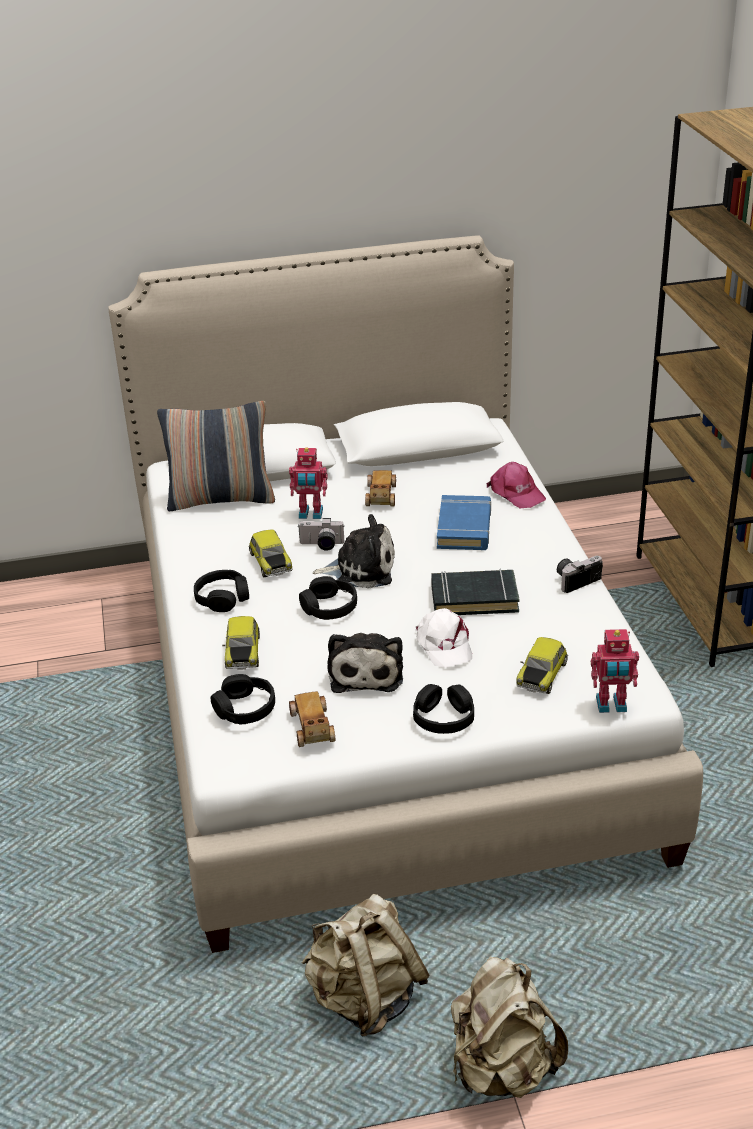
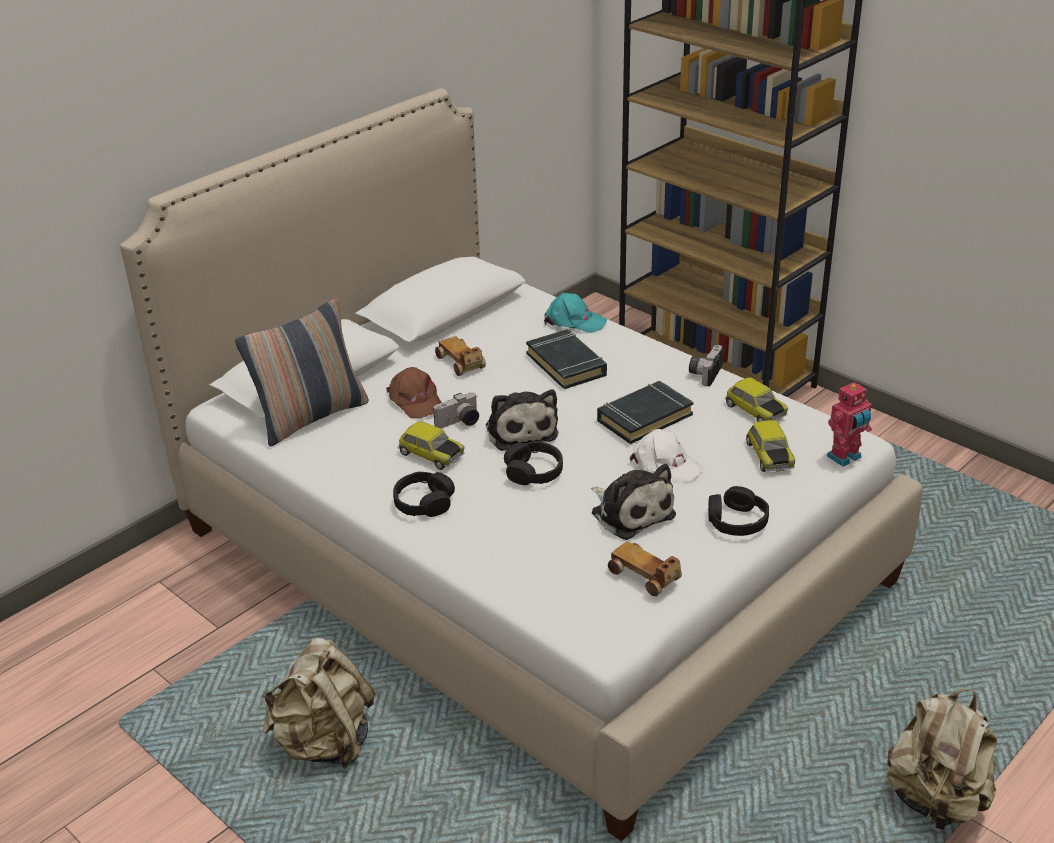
camera: 35 degrees left, 0 degrees up
black headphones [211,674,275,724] -> none
toy car [222,616,260,670] -> toy car moved to [725,377,788,422]
toy robot [289,448,328,519] -> brown cap [386,367,442,418]
beige backpack [302,894,429,1037] -> beige backpack moved to [262,638,375,769]
plush toy [312,514,395,589] -> plush toy turned 105 degrees clockwise [486,389,559,451]
blue book [437,495,491,550] -> black book [526,330,607,389]
pink cap [486,462,546,508] -> turquoise cap [544,293,607,333]

